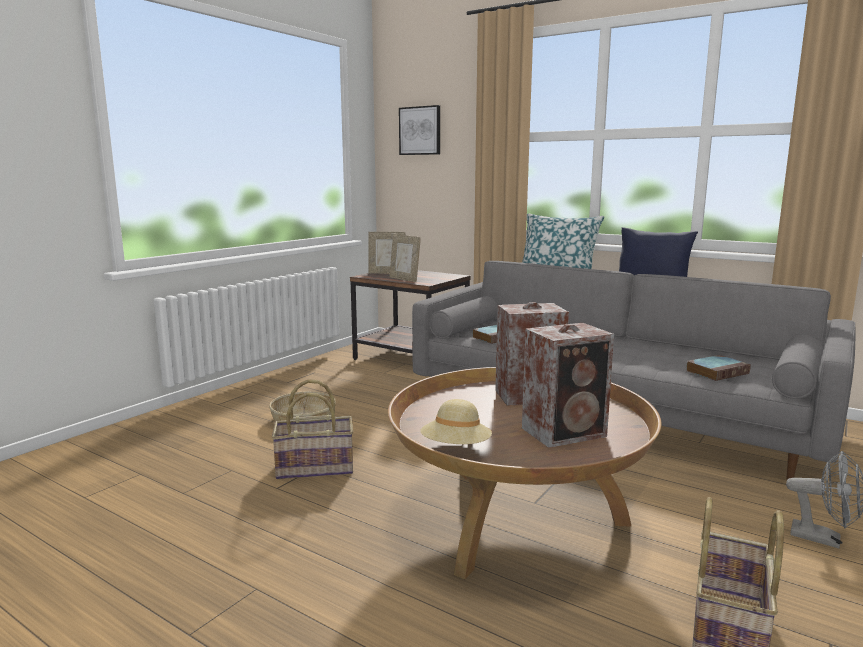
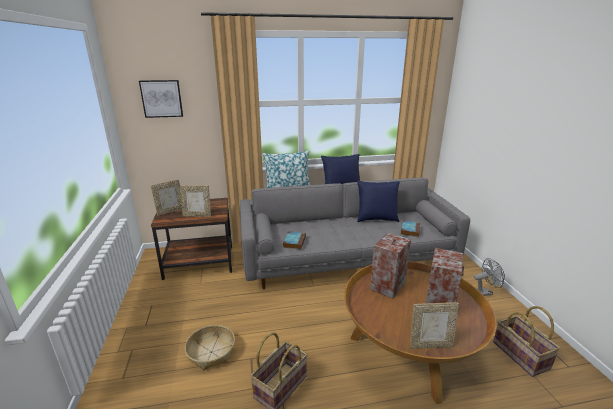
camera: 45 degrees left, 10 degrees up
beige hat [421,399,492,444] -> picture frame [410,302,459,349]
none -> blue pillow [357,181,400,222]

